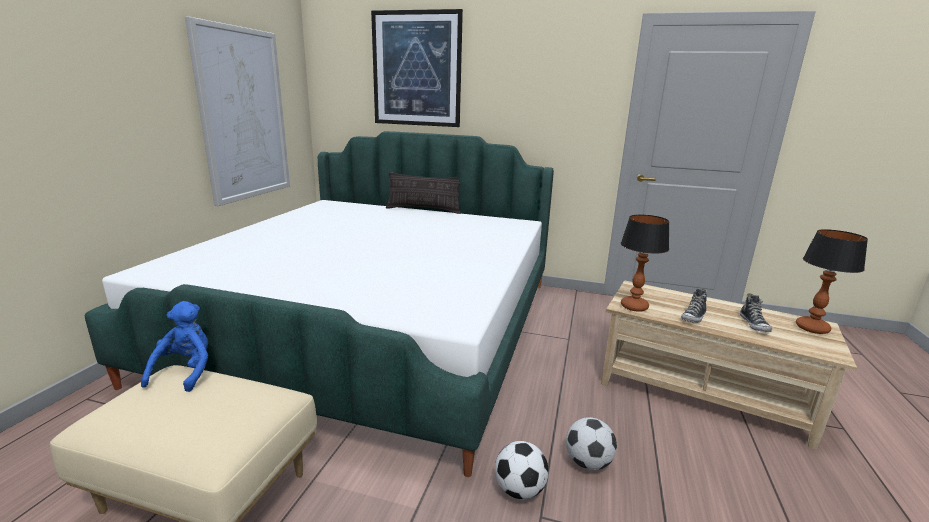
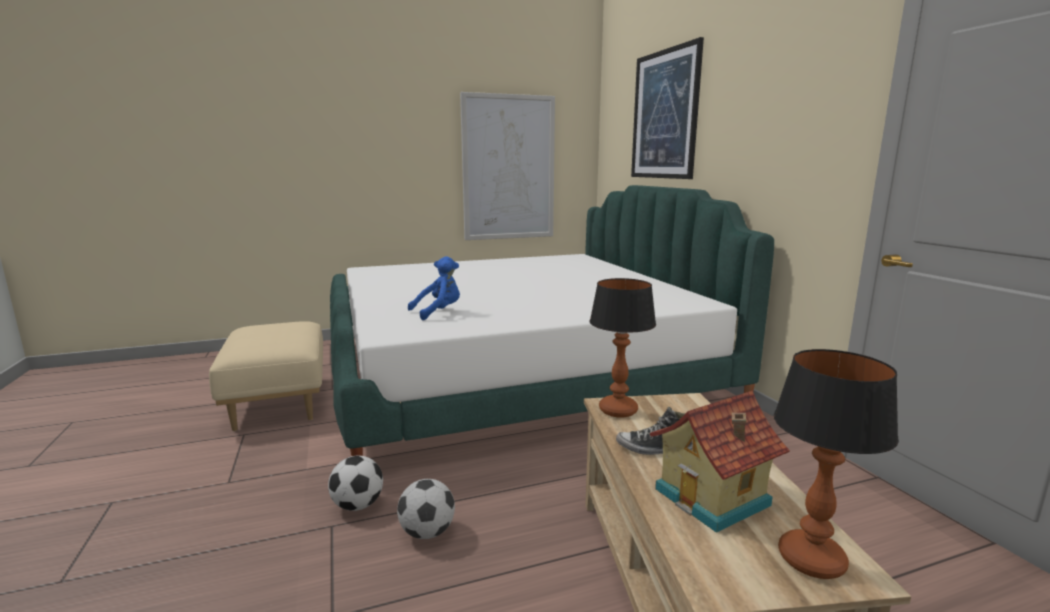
camera: 55 degrees right, 5 degrees down
blue plush toy [141,301,208,392] -> blue plush toy moved to [408,256,460,320]
pillow [386,172,461,214] -> none
shoe [740,293,772,332] -> toy house [650,391,790,533]

